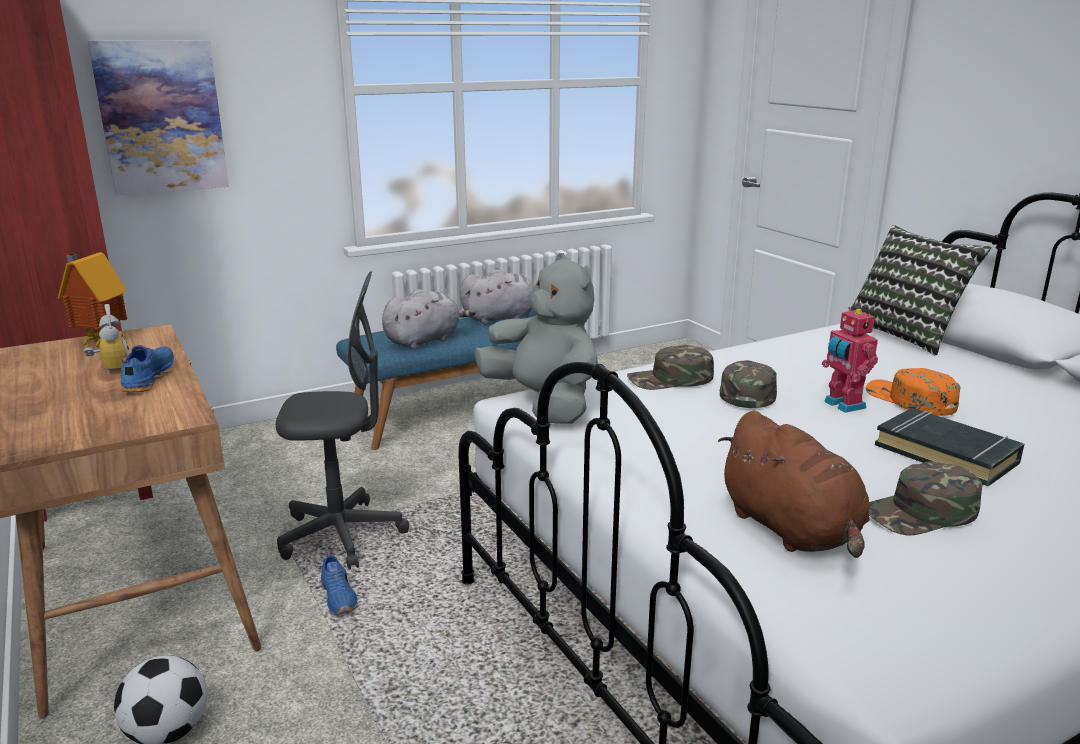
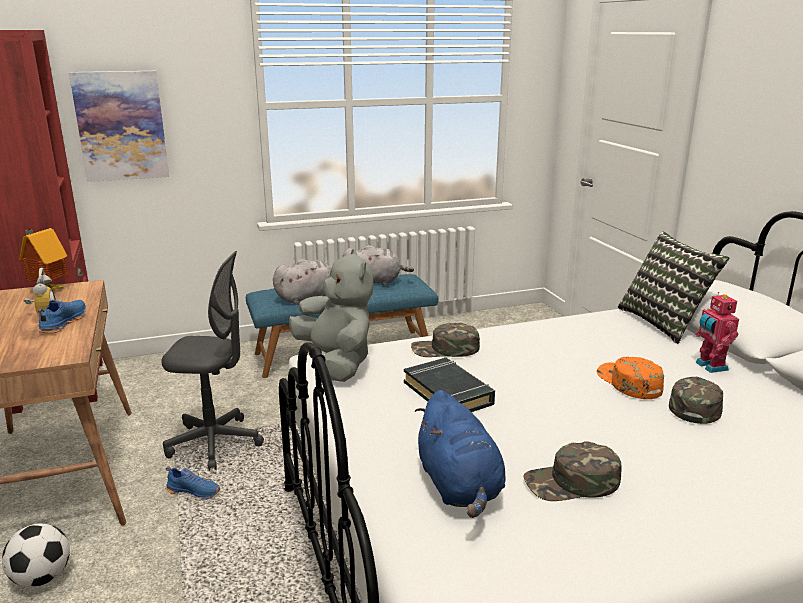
camera: 10 degrees right, 0 degrees up
blue shoe [320,551,358,615] -> blue shoe turned 60 degrees counterclockwise [166,466,220,500]
brown plush toy [718,411,870,558] -> blue plush toy [415,390,506,518]
green cap [720,360,777,408] -> green cap moved to [669,377,723,424]
toy robot [822,307,878,413] -> toy robot moved to [695,292,739,373]
black book [875,408,1024,486] -> black book moved to [404,358,495,412]

